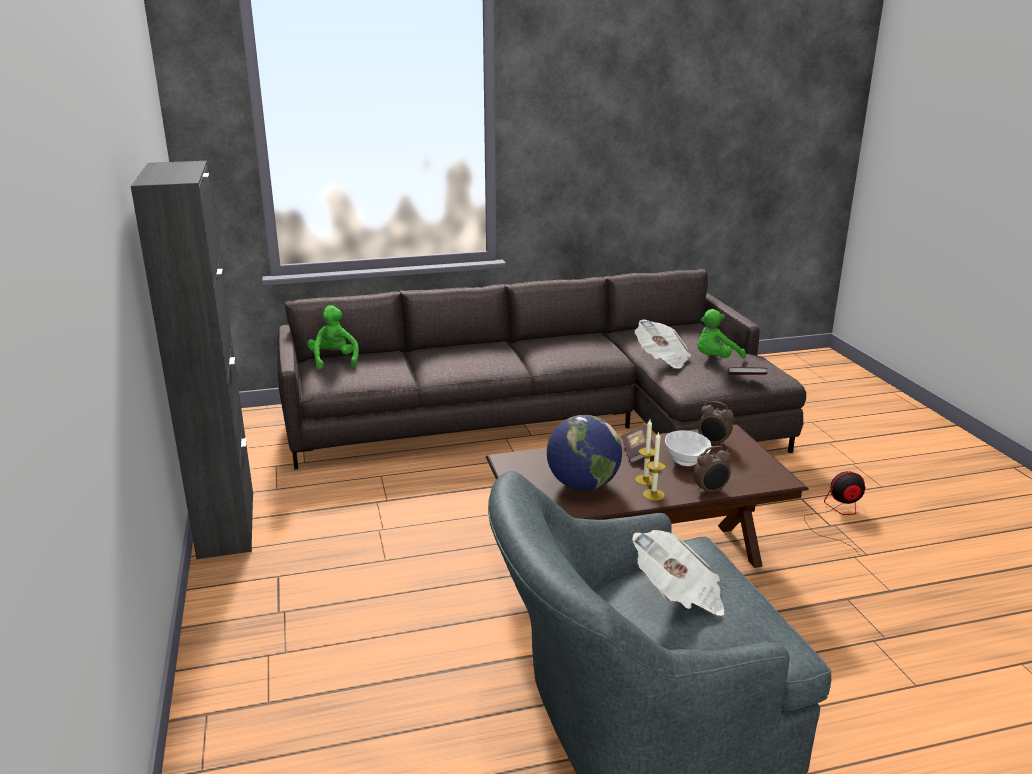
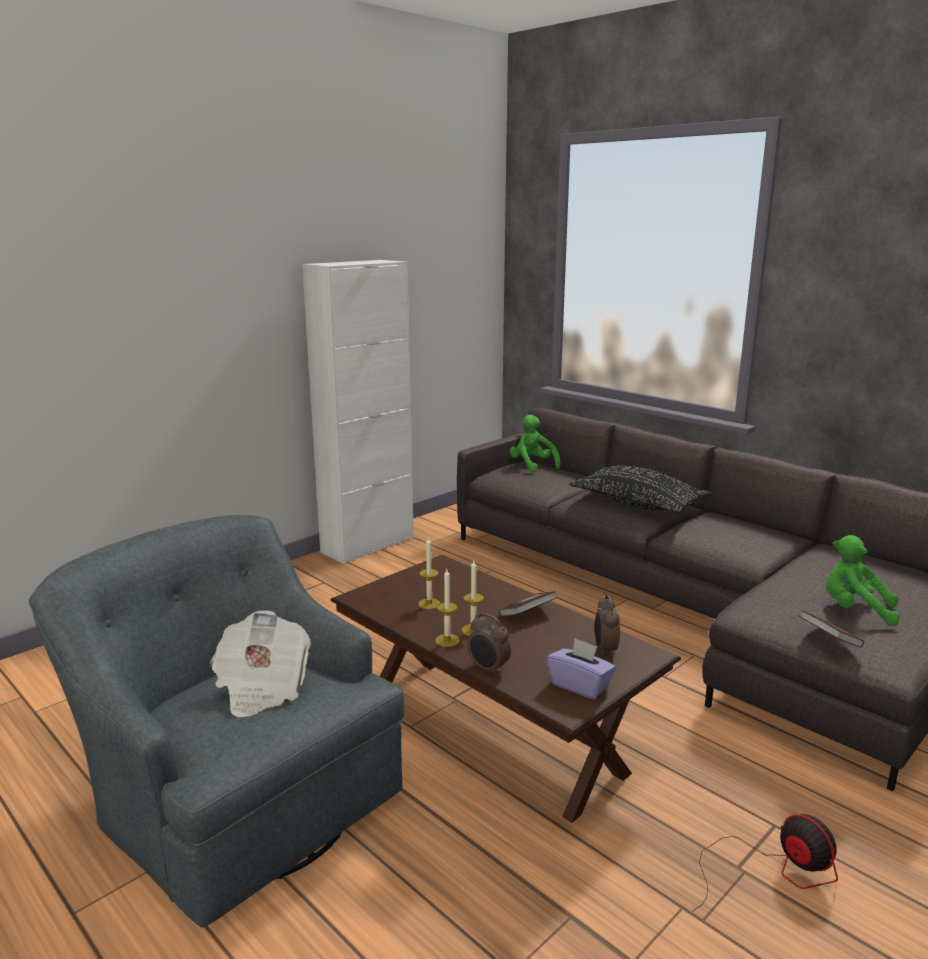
camera: 60 degrees right, 5 degrees down
black cabinet [131,161,253,559] -> white cabinet [302,260,414,564]
green plush toy [307,305,359,370] -> green plush toy turned 75 degrees counterclockwise [510,415,561,473]
globe [547,415,622,491] -> candle [418,537,441,609]
newspaper [635,320,691,369] -> none
white bowl [665,430,712,466] -> none
none -> purple tissue box [547,638,616,699]
none -> black pillow [569,466,711,514]

